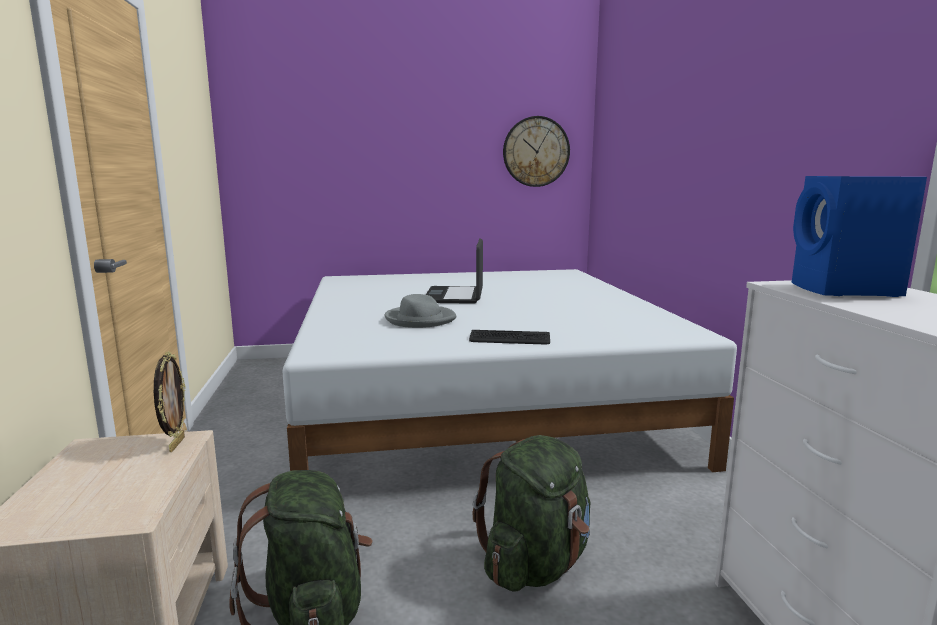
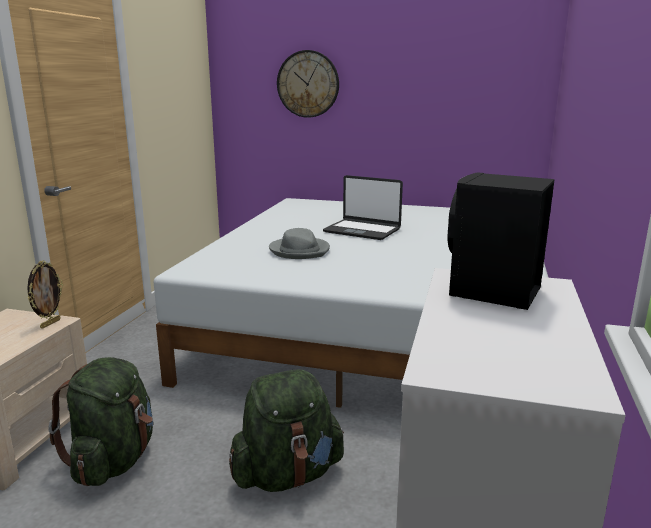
camera: 25 degrees right, 5 degrees up
laptop [426,238,483,304] -> laptop turned 90 degrees counterclockwise [323,175,403,240]
keyboard [469,330,550,344] -> none
wall clock [503,116,570,187] -> wall clock moved to [277,50,339,118]
blue speaker [792,176,927,297] -> black speaker [447,172,555,310]

